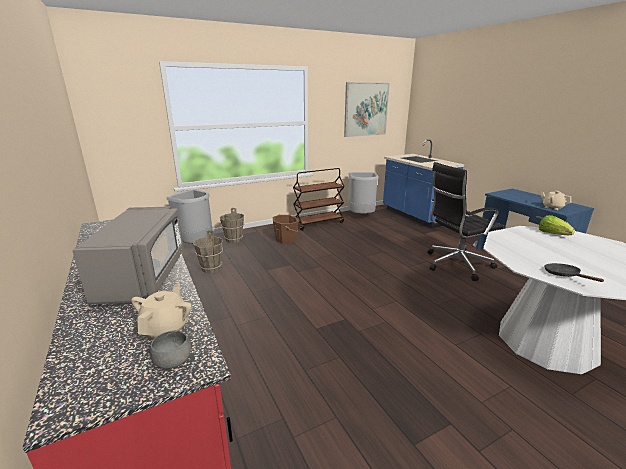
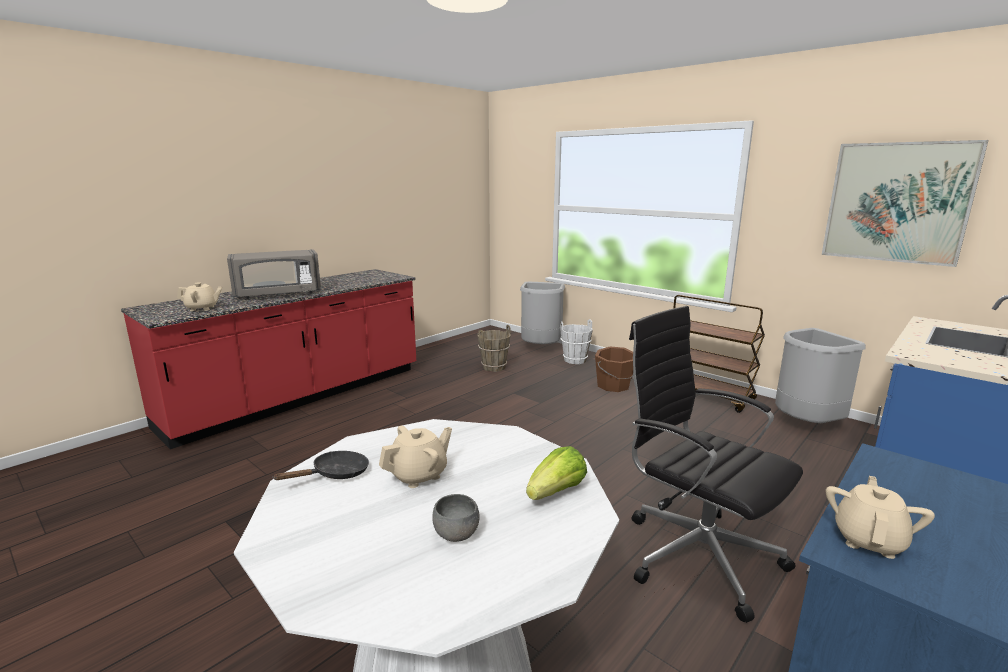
camera: 70 degrees right, 5 degrees down
grey bowl [150,330,191,369] -> grey bowl moved to [432,494,480,542]
brown bucket [220,208,244,243] -> white bucket [560,319,593,364]
none -> beige teapot [379,425,452,488]

